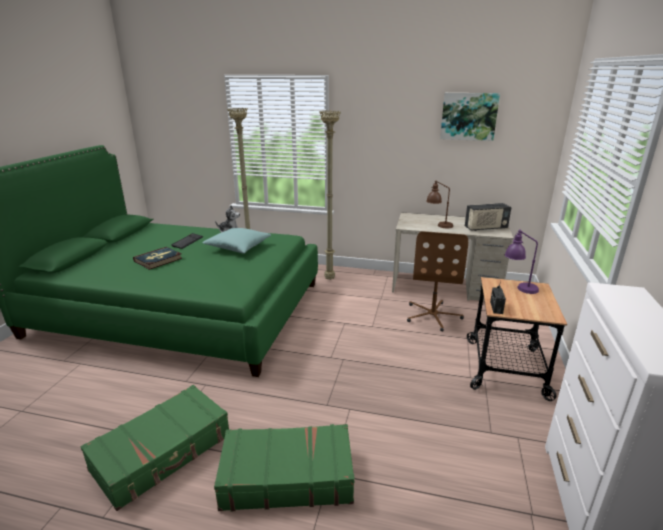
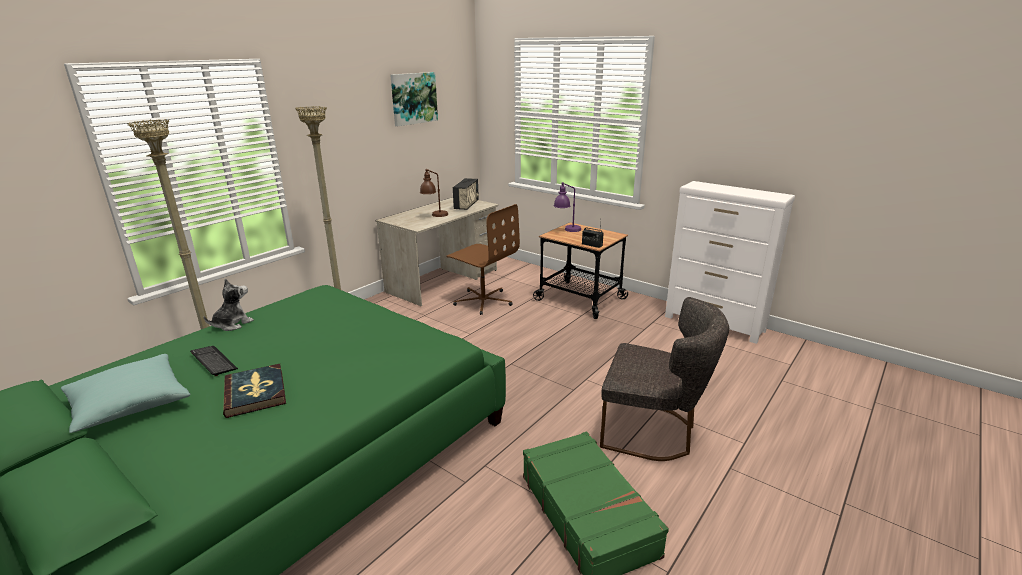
camera: 65 degrees left, 0 degrees up
turquoise pillow [203,228,271,254] -> turquoise pillow moved to [61,354,190,433]
green suitcase [214,424,355,511] -> grey chair [600,297,729,461]

